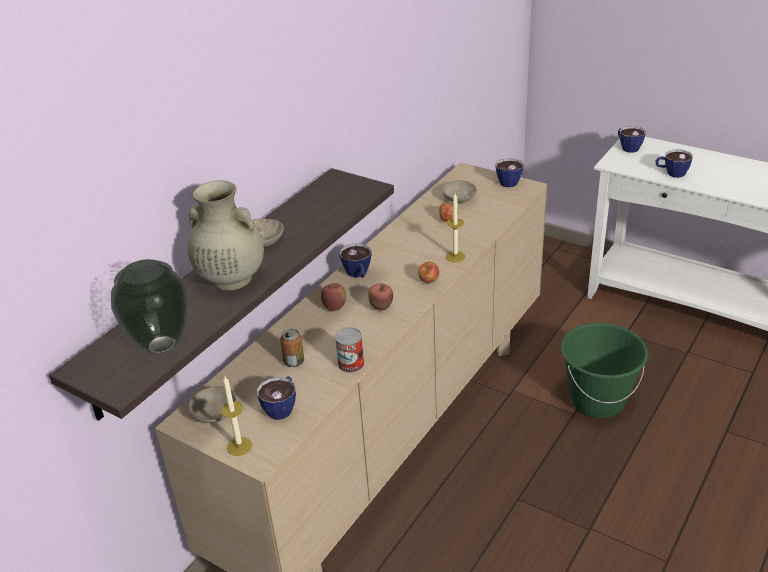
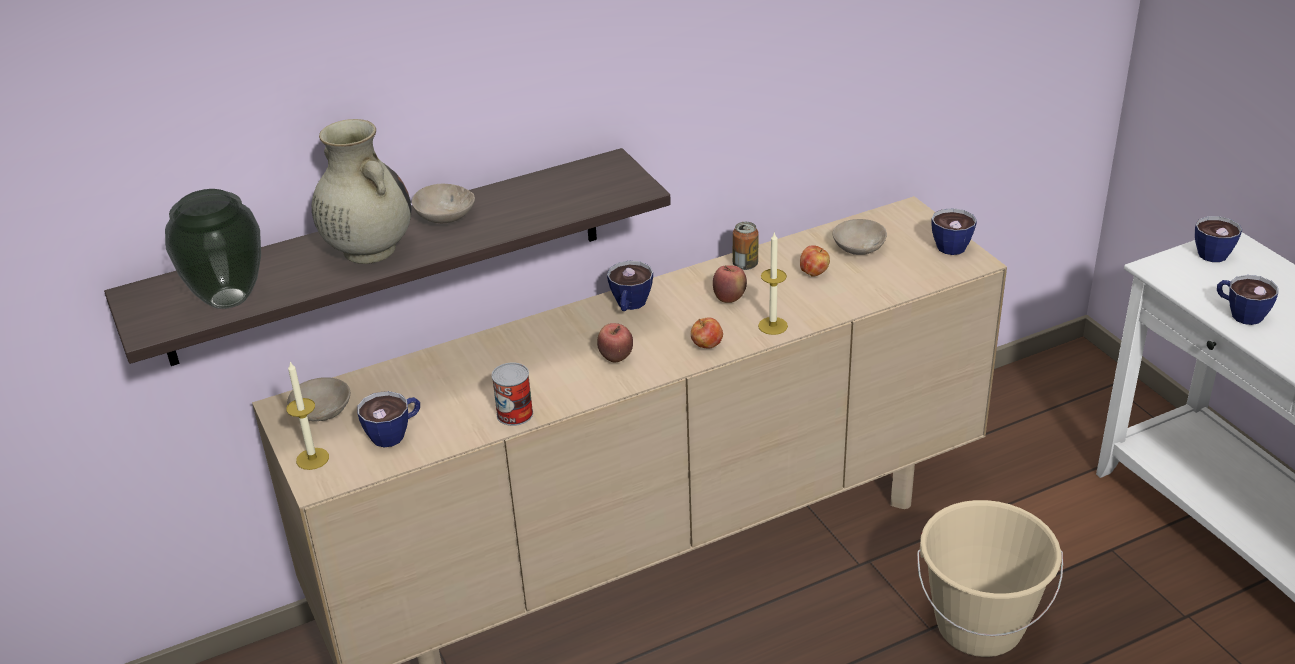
camera: 30 degrees right, 0 degrees up
can [280,329,304,367] -> can moved to [733,222,759,270]
apple [321,283,346,311] -> apple moved to [713,266,747,303]
green bucket [561,323,648,418] -> beige bucket [917,500,1063,657]

